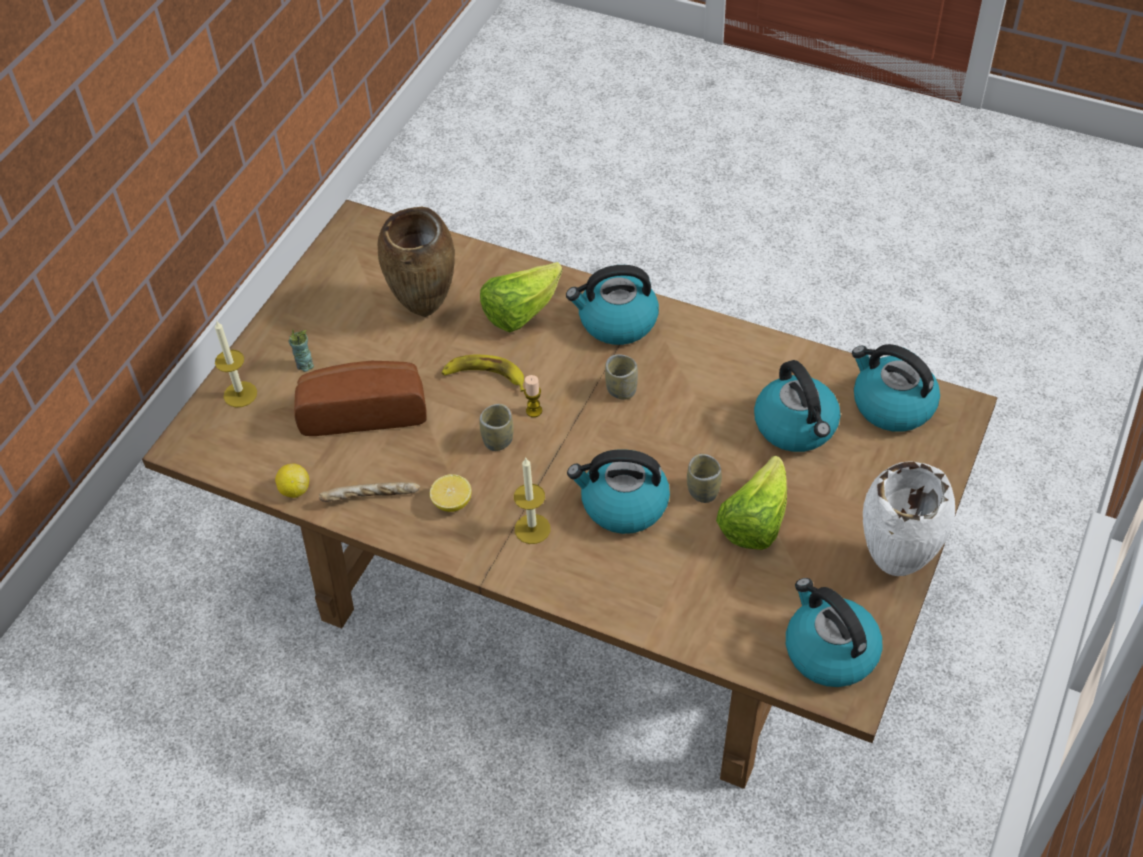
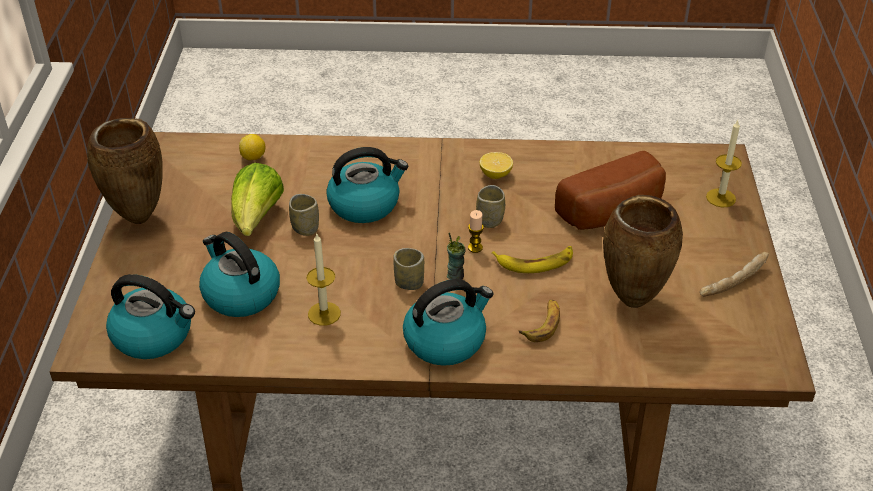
camera: 155 degrees right, 10 degrees down
lemon [275,464,309,498] -> lemon moved to [239,134,265,160]
cup [289,329,314,372] -> cup moved to [447,232,466,280]
bread [319,482,420,502] -> bread moved to [700,251,769,296]
lettuce [480,262,562,332] -> banana [519,300,560,342]
candle [514,458,550,544] -> candle moved to [307,234,341,326]
kettle [786,578,882,687] -> none
white vase [863,461,955,576] -> brown vase [87,118,163,224]

